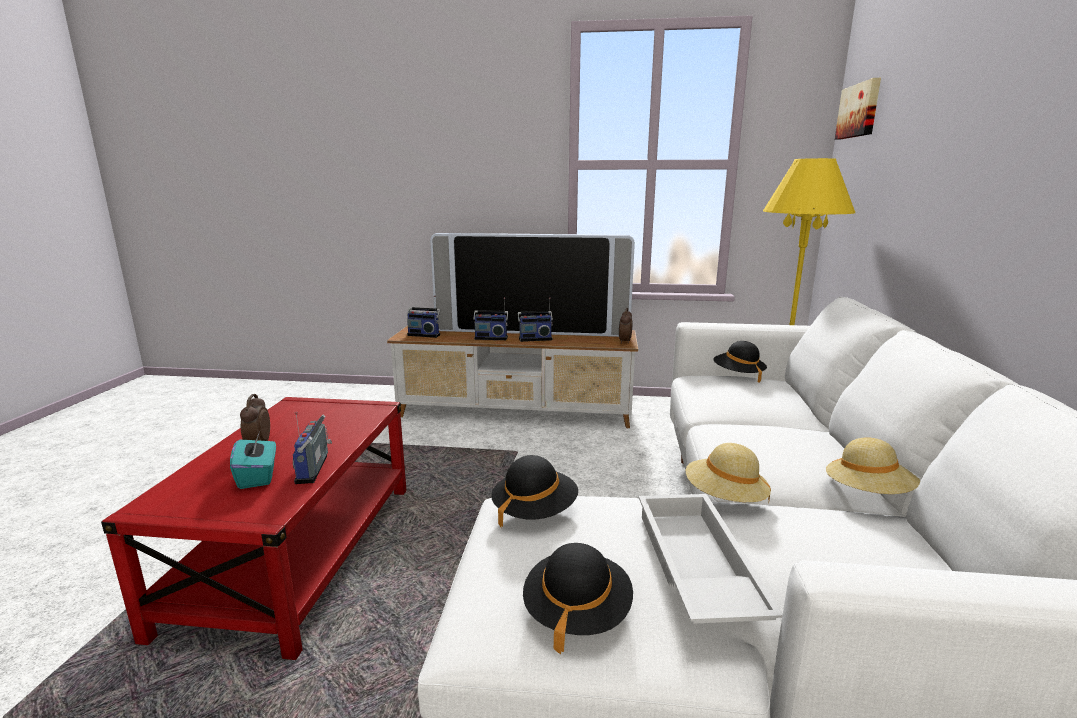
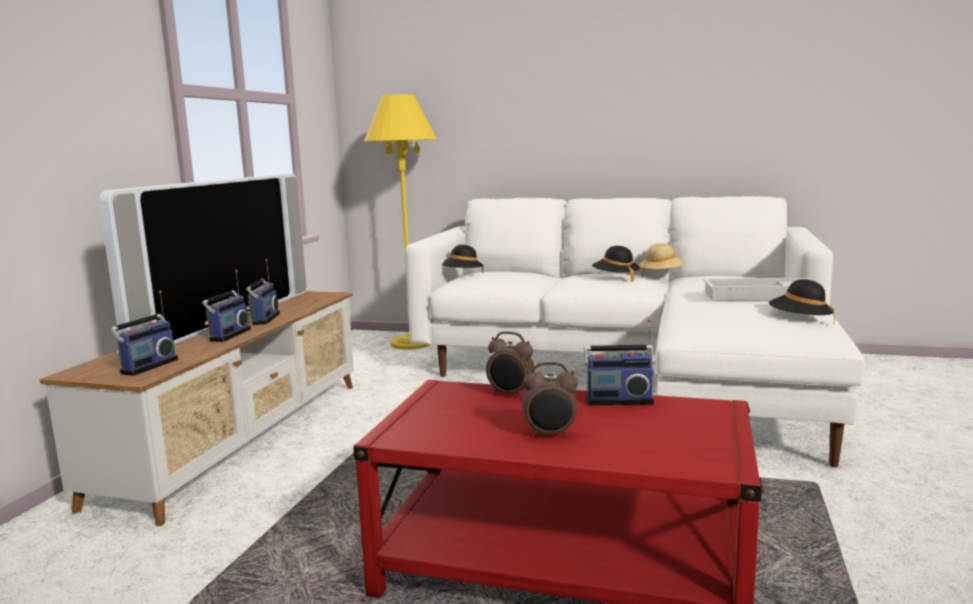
camera: 80 degrees left, 5 degrees down
turquoise tissue box [230,431,276,489] -> none
black hat [491,455,578,528] -> black hat moved to [592,246,641,282]
alarm clock [619,308,632,344] -> alarm clock moved to [486,331,534,398]
beige hat [686,443,771,503] -> none
picture [835,78,881,139] -> none

